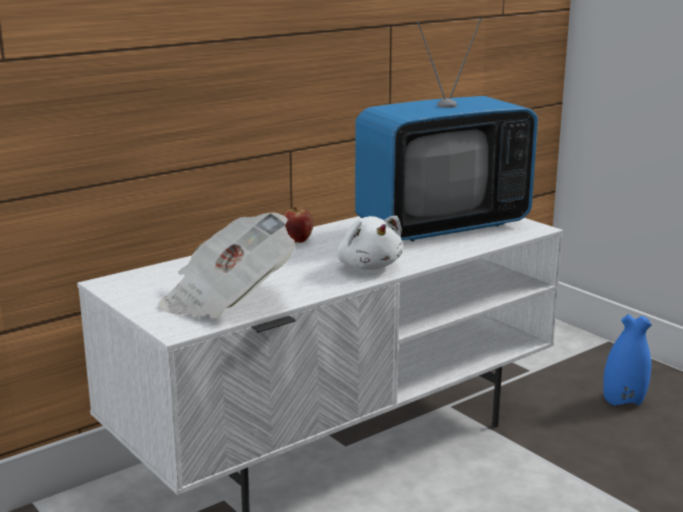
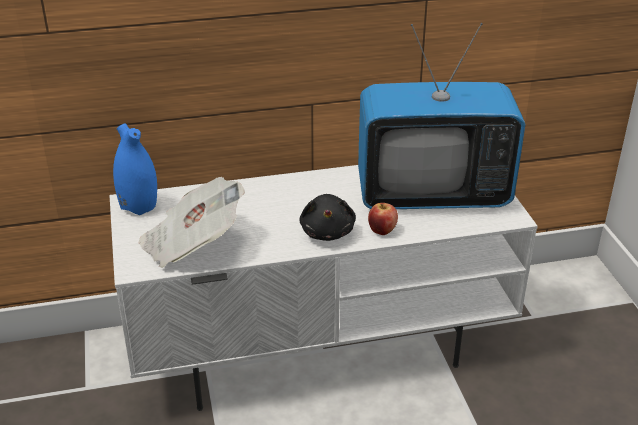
camera: 25 degrees right, 15 degrees up
apple [284,207,313,243] -> apple moved to [368,203,398,235]
white plush toy [337,216,403,270] -> black plush toy [299,194,356,241]
blue vase [603,314,652,406] -> blue vase moved to [113,123,157,215]

